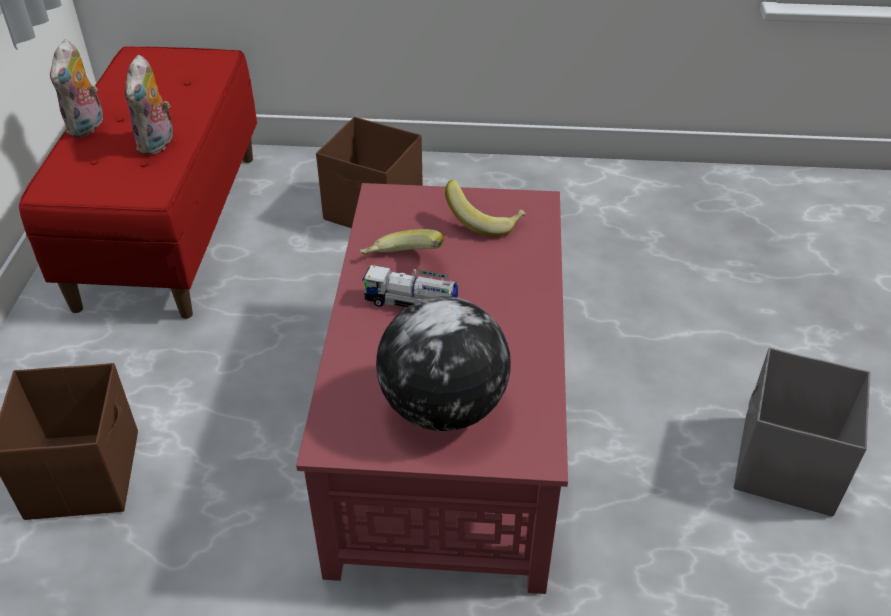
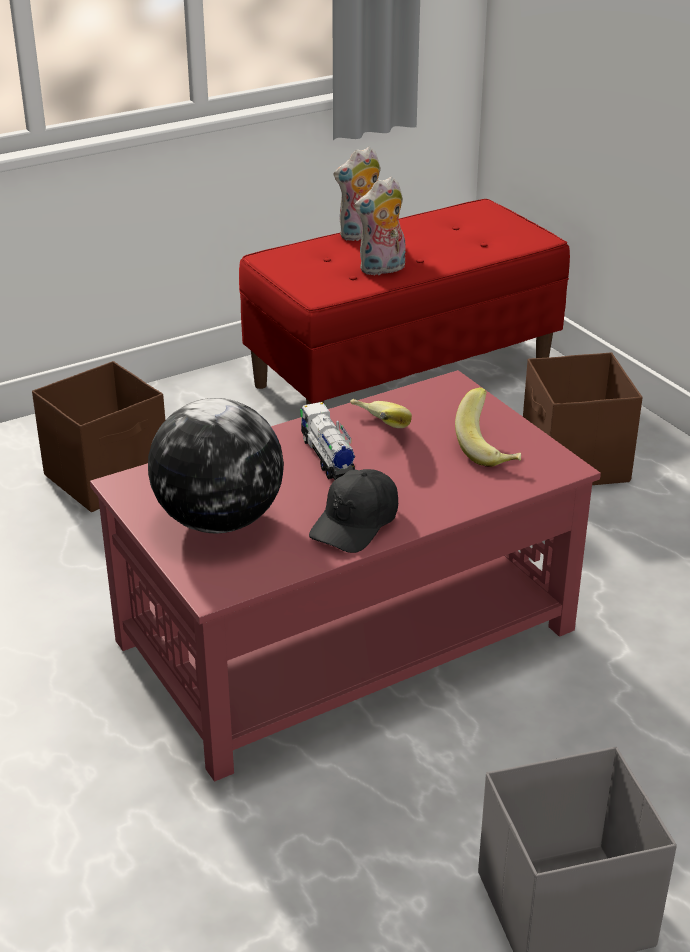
camera: 55 degrees right, 10 degrees down
none -> black cap [309,469,398,553]

